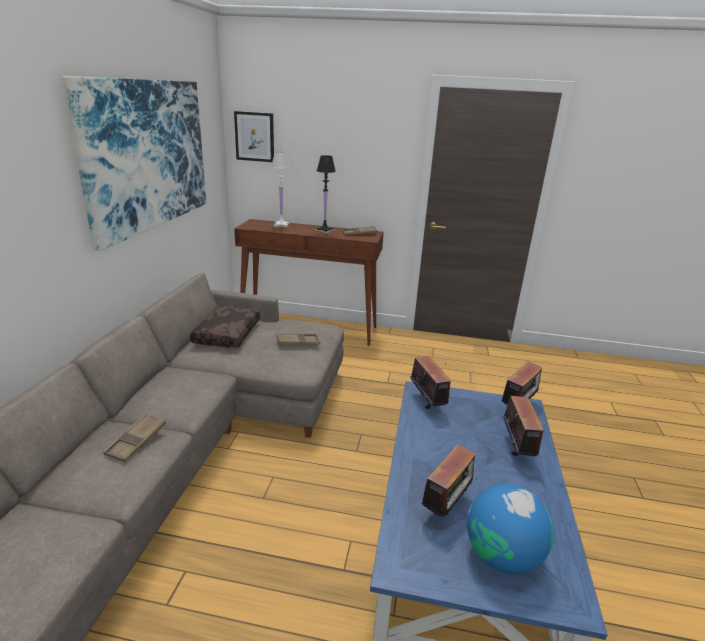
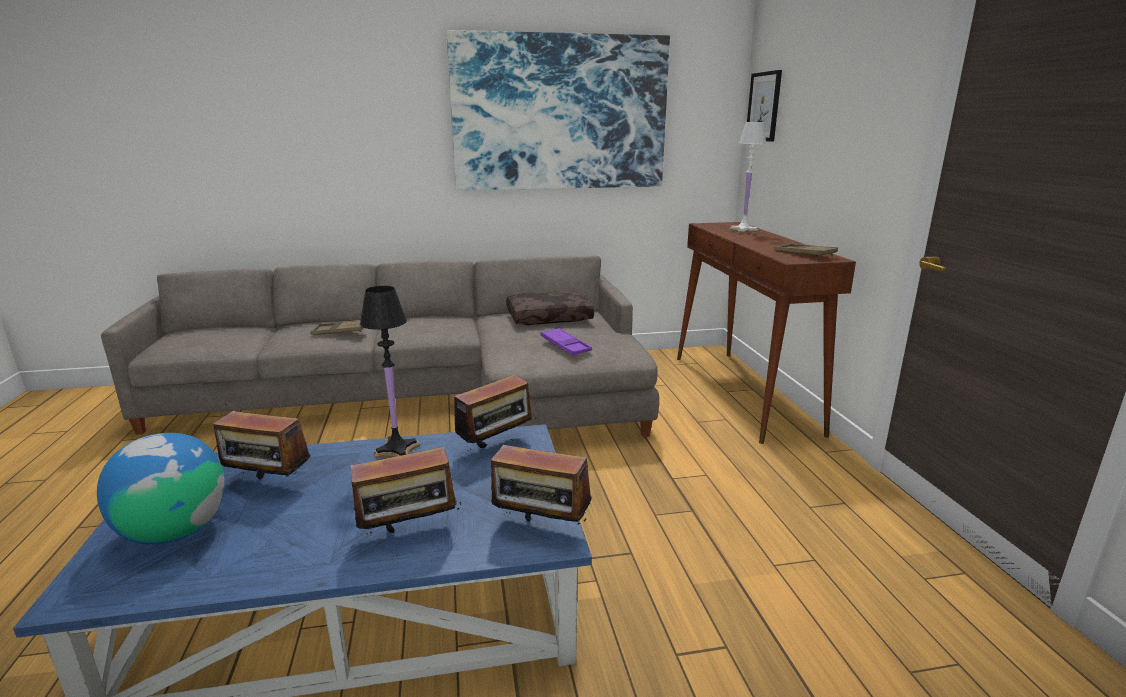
camera: 70 degrees right, 5 degrees down
brown tray [276,334,320,345] -> purple tray [541,328,592,355]
black table lamp [315,155,336,234] -> black table lamp moved to [360,286,420,459]

